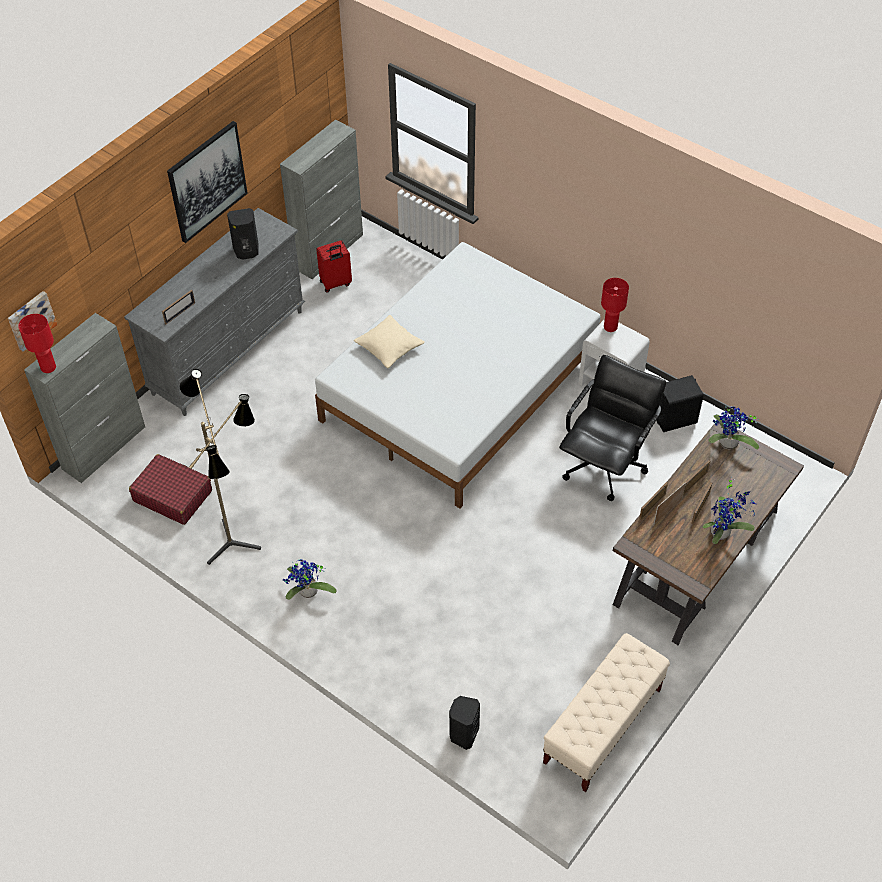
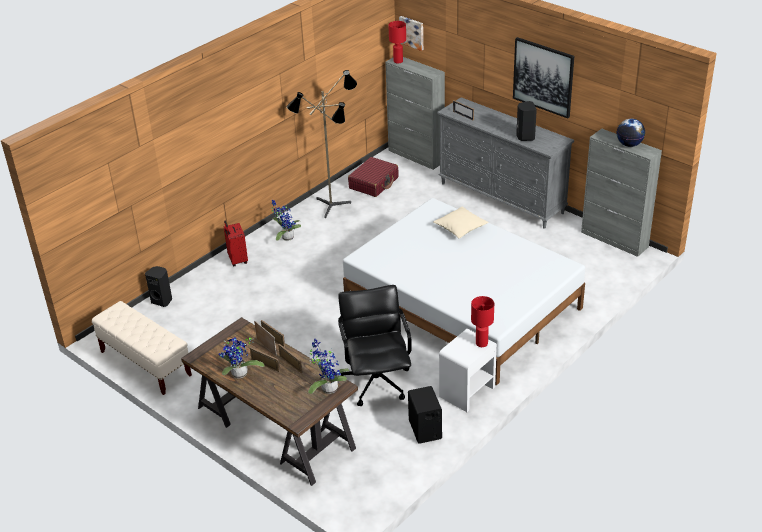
camera: 95 degrees right, 15 degrees down
red suitcase [316,240,352,293] -> red suitcase moved to [224,221,248,267]
black office chair [559,355,666,501] -> black office chair turned 135 degrees counterclockwise [338,285,411,406]
none -> globe [617,119,645,147]

